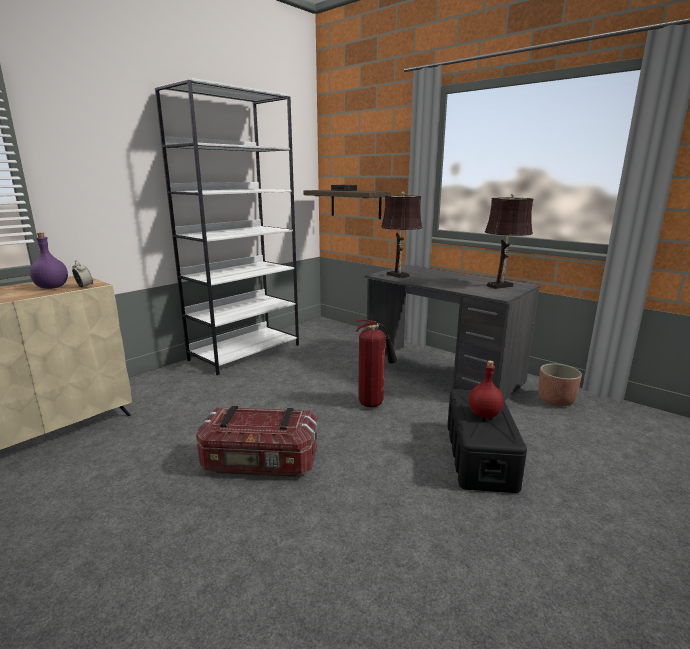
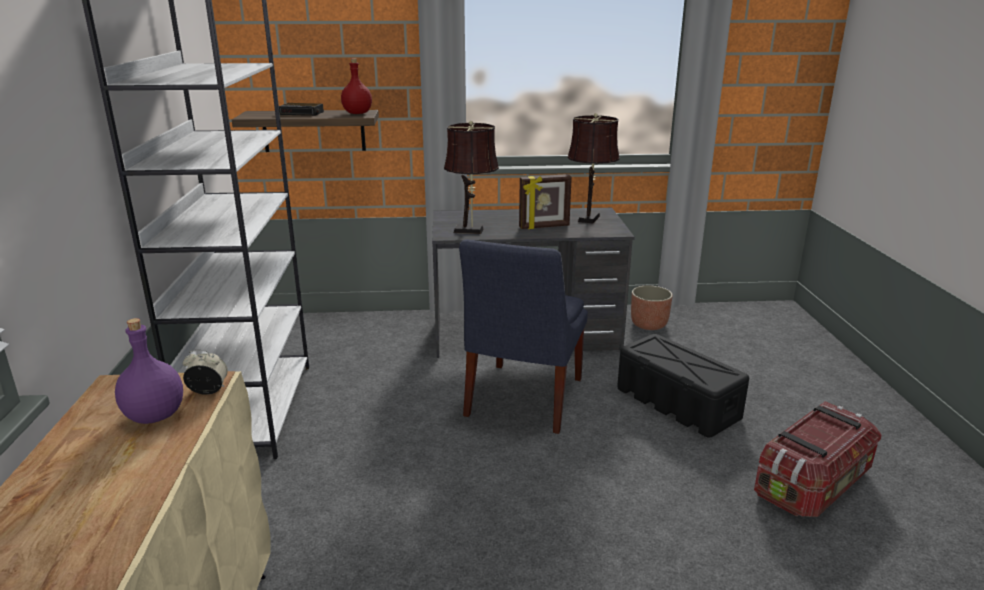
camera: 45 degrees left, 5 degrees up
storage box [196,406,317,477] -> storage box moved to [754,401,882,517]
fire extinguisher [356,319,397,407] -> blue chair [459,239,588,434]
red bottle [469,361,503,418] -> red bottle moved to [341,58,372,114]
none -> picture frame [519,174,572,229]

